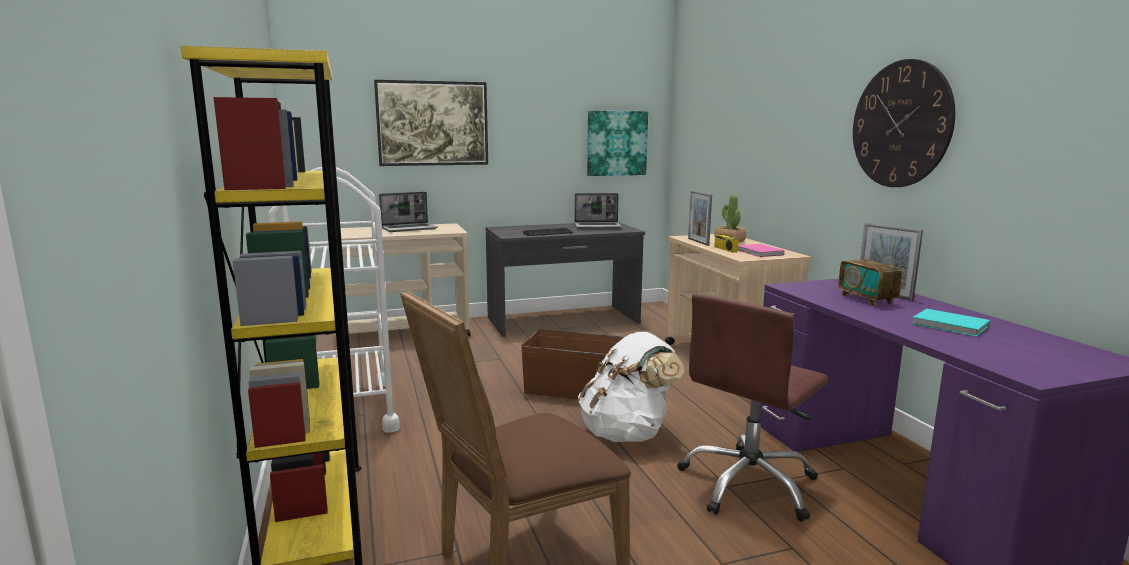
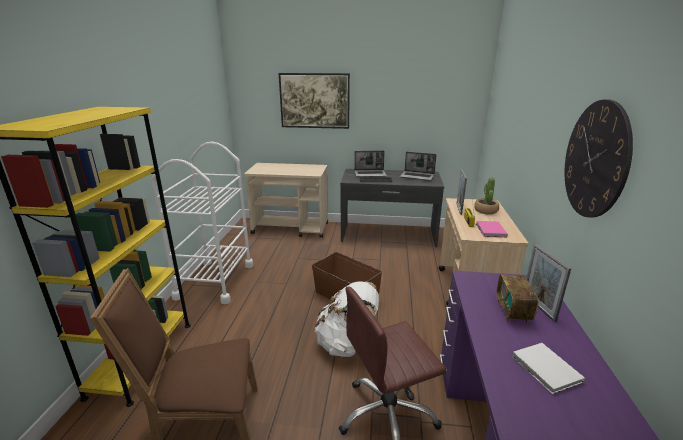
camera: 25 degrees right, 10 degrees up
laptop [379,192,437,232] -> laptop moved to [354,151,387,177]
picture [587,111,648,176] -> none
turquoise book [912,309,990,337] -> white book [512,343,585,394]

